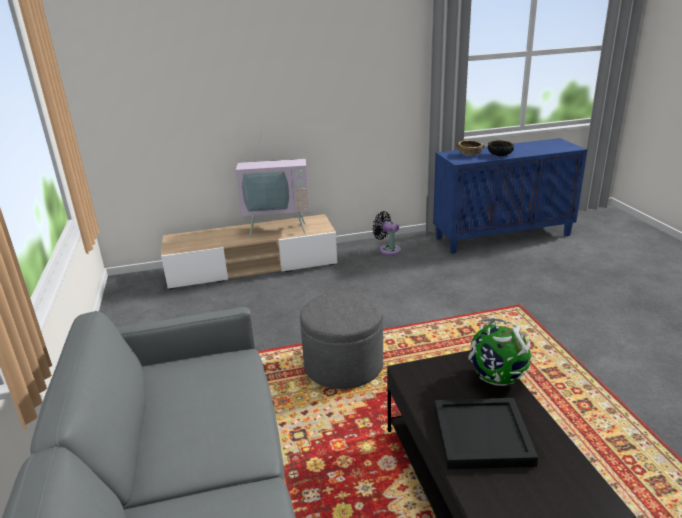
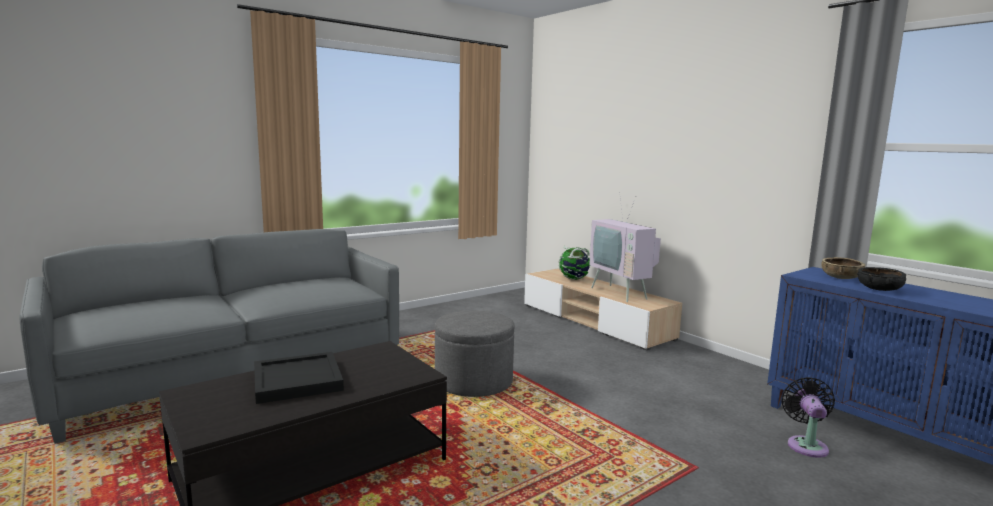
camera: 65 degrees right, 15 degrees down
black fan [373,211,401,255] -> black fan moved to [781,377,835,458]
globe [468,318,532,386] -> globe moved to [559,246,590,280]

